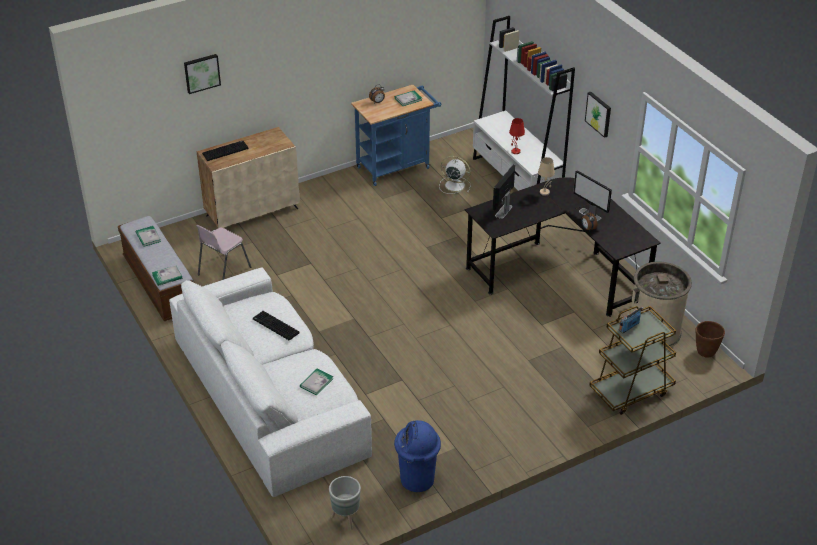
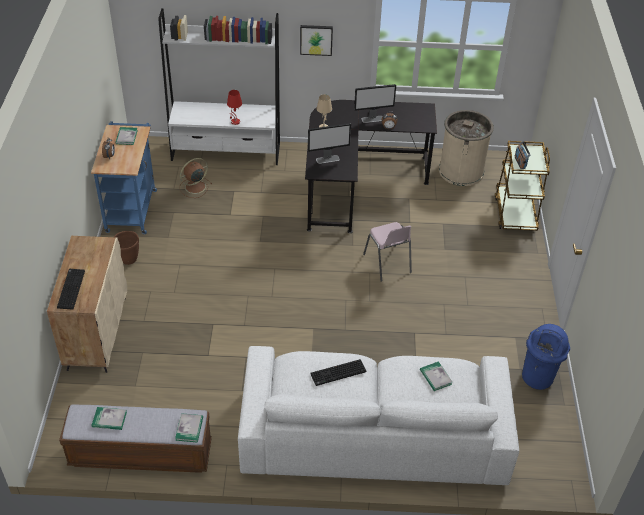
camera: 60 degrees left, 5 degrees up
picture [184,54,221,94] -> none
pink chair [196,225,251,280] -> pink chair moved to [363,222,412,282]
grey planter [329,476,361,530] -> none
white fan [439,156,471,194] -> brown fan [179,158,212,198]
monitor [493,164,515,219] -> monitor turned 75 degrees counterclockwise [308,123,351,164]
brown planter [695,321,725,358] -> brown planter moved to [114,231,139,265]

